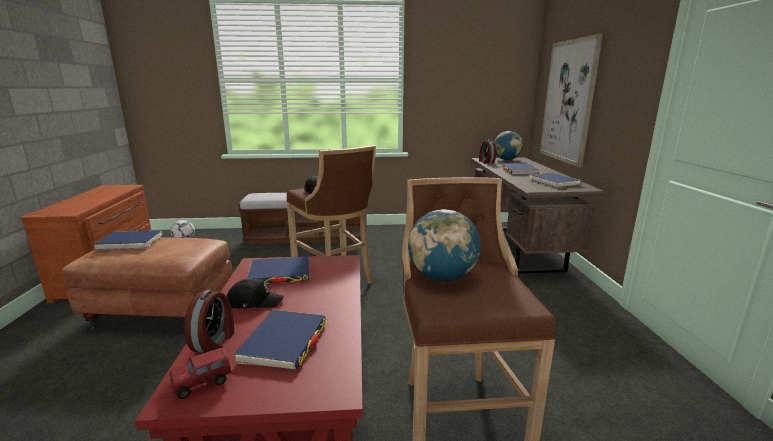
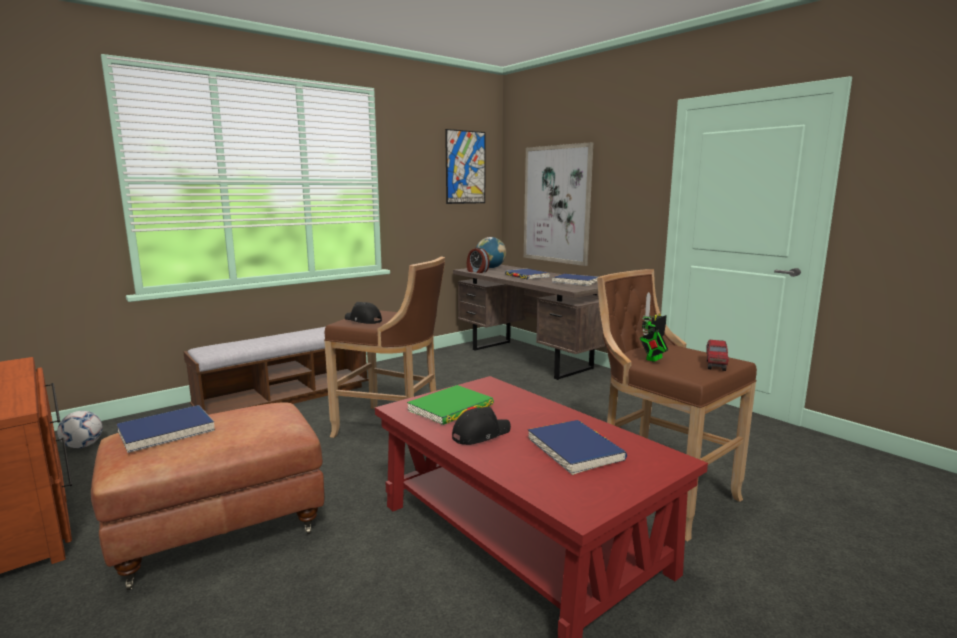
camera: 35 degrees left, 5 degrees down
toy truck [170,348,232,399] -> toy truck moved to [706,340,729,371]
alarm clock [185,290,234,353] -> none
blue book [247,256,309,284] -> green book [407,385,494,425]
globe [408,209,481,281] -> toy robot [640,292,668,362]
none -> picture [445,129,486,204]

